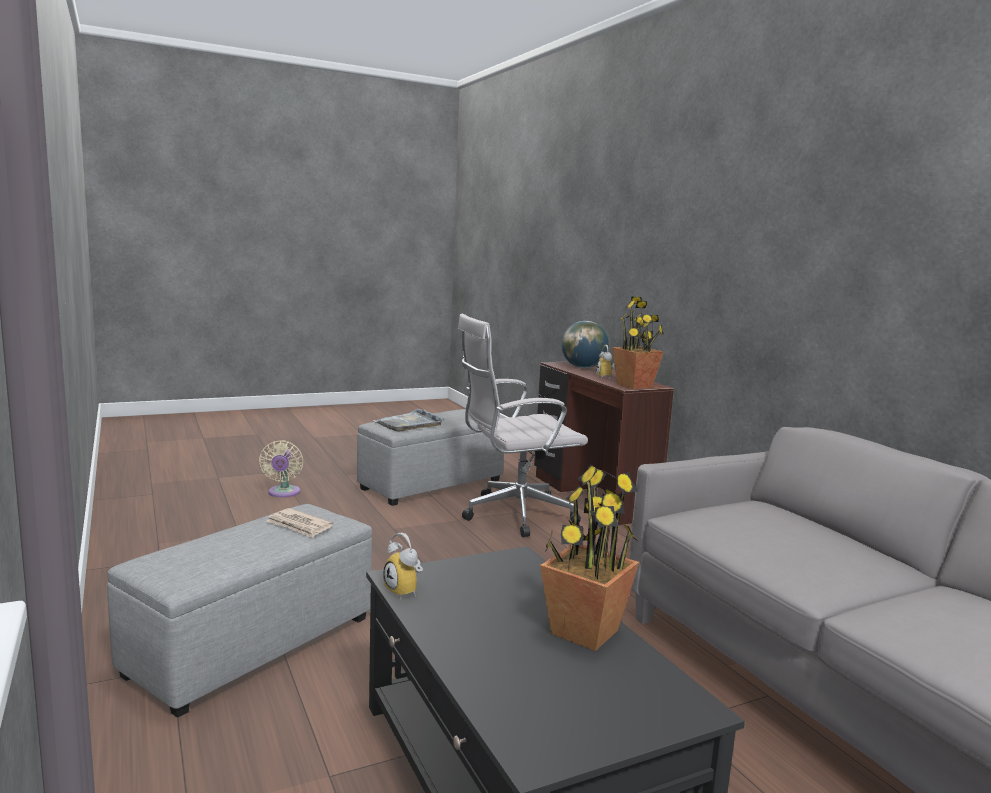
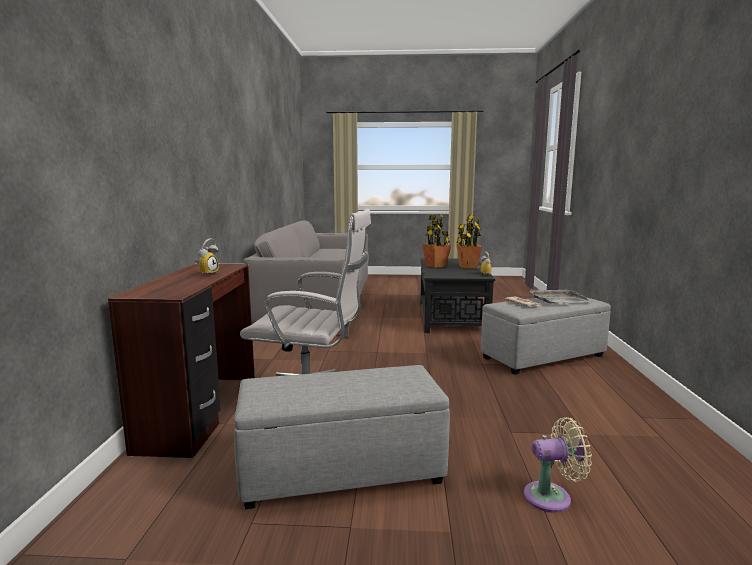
camera: 150 degrees left, 0 degrees up
beige fan [259,440,304,498] -> beige fan turned 60 degrees clockwise [524,417,592,513]
grey tray [372,409,445,432] -> grey tray moved to [529,289,591,304]
globe [561,321,609,368] -> none
potted plant [612,297,664,389] -> potted plant moved to [456,215,482,268]

